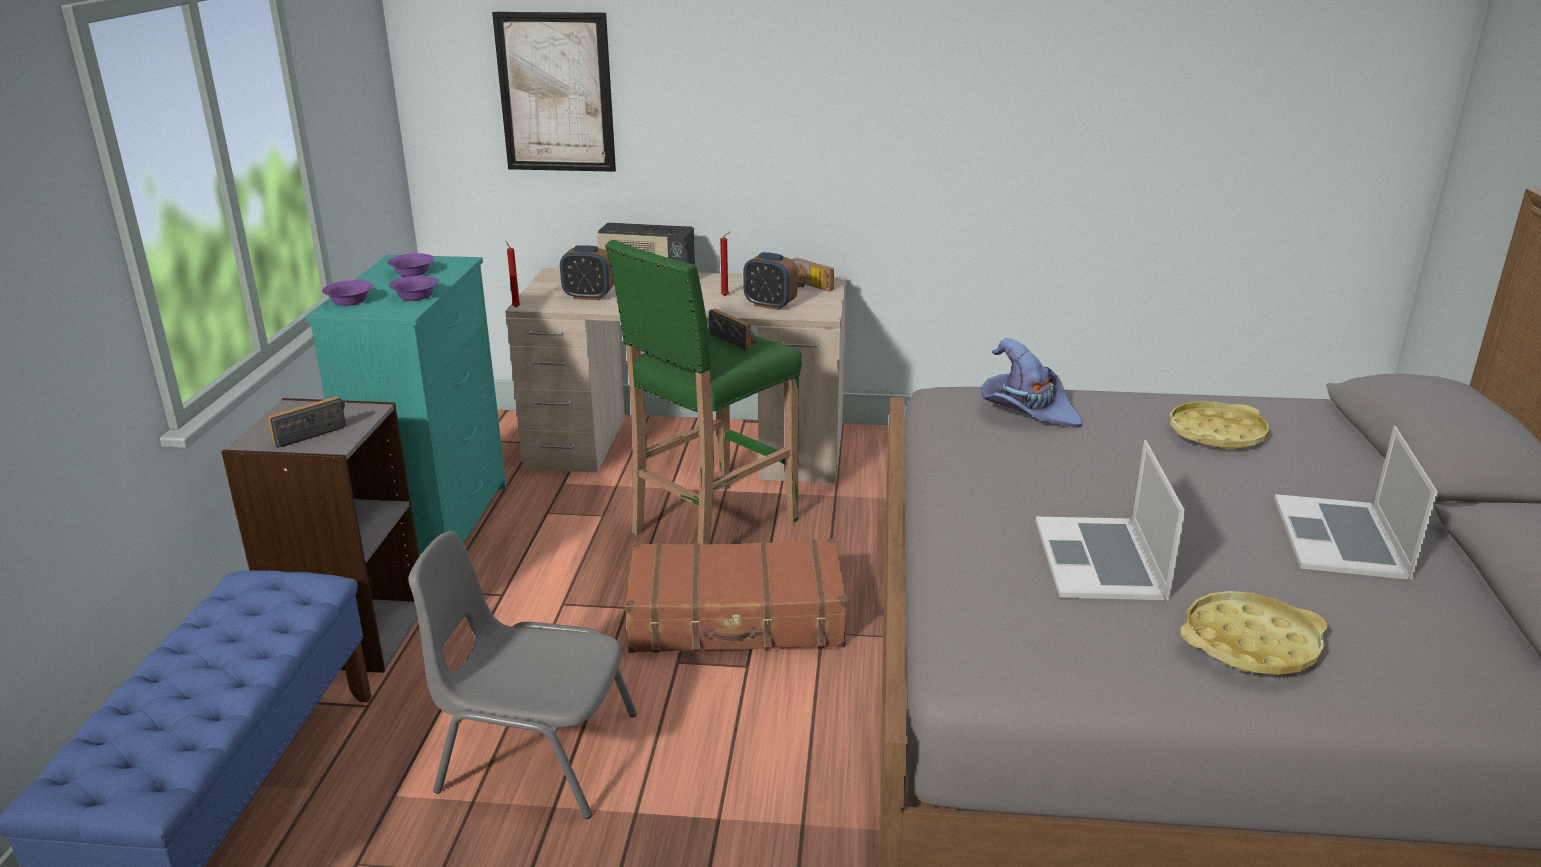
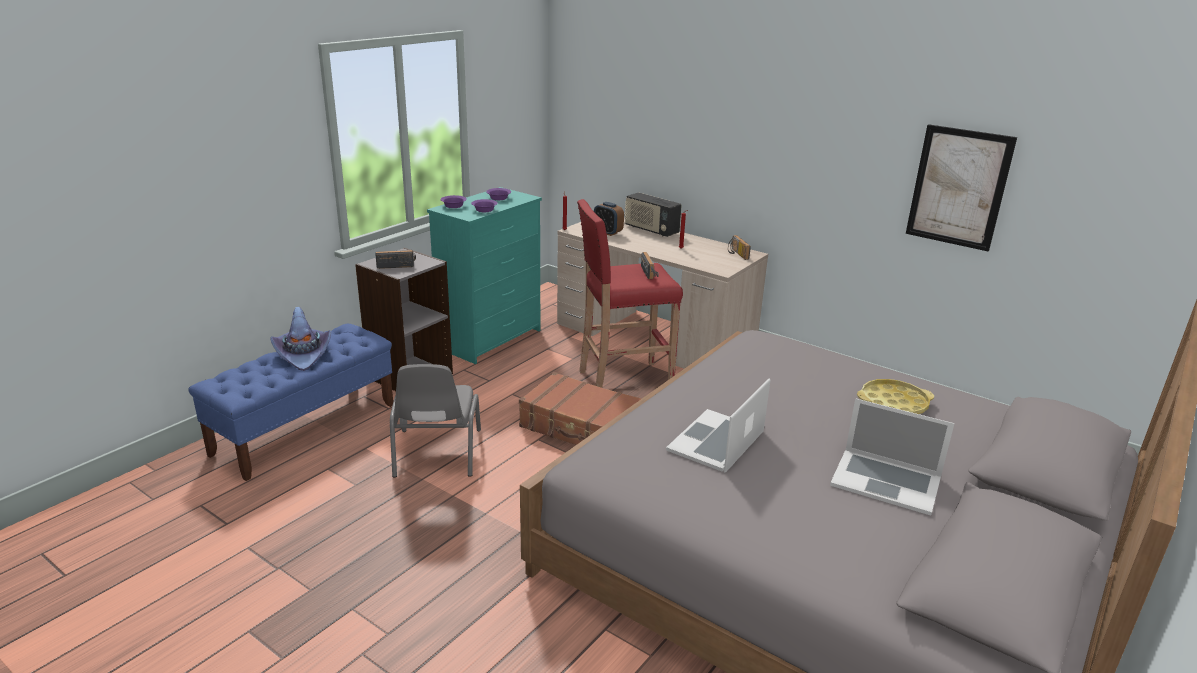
camera: 30 degrees right, 0 degrees up
grey chair [408,531,637,819] -> grey chair turned 135 degrees counterclockwise [390,364,481,478]
picture [492,12,616,172] -> picture moved to [906,124,1017,252]
green stool [605,240,802,545] -> red stool [577,199,683,388]
alarm clock [743,252,798,310] -> none
purple hat [982,338,1083,428] -> purple hat moved to [270,307,331,371]
yellow tray [1180,591,1328,675] -> none
laptop [1274,426,1438,580] -> laptop turned 105 degrees counterclockwise [830,398,955,516]

